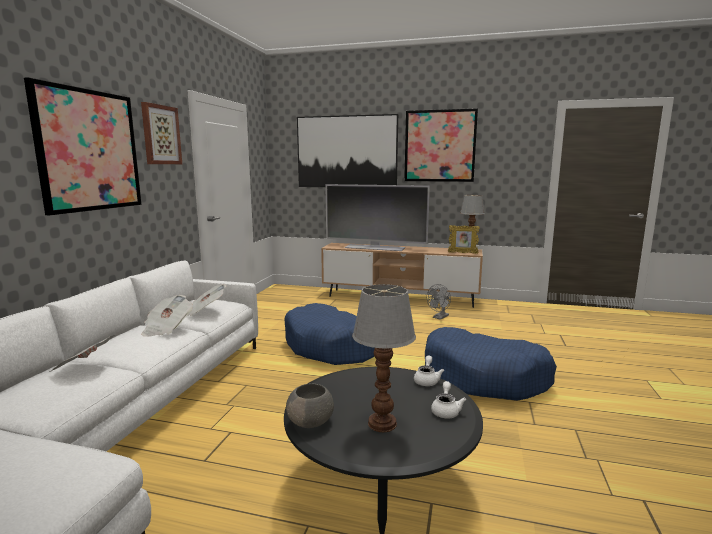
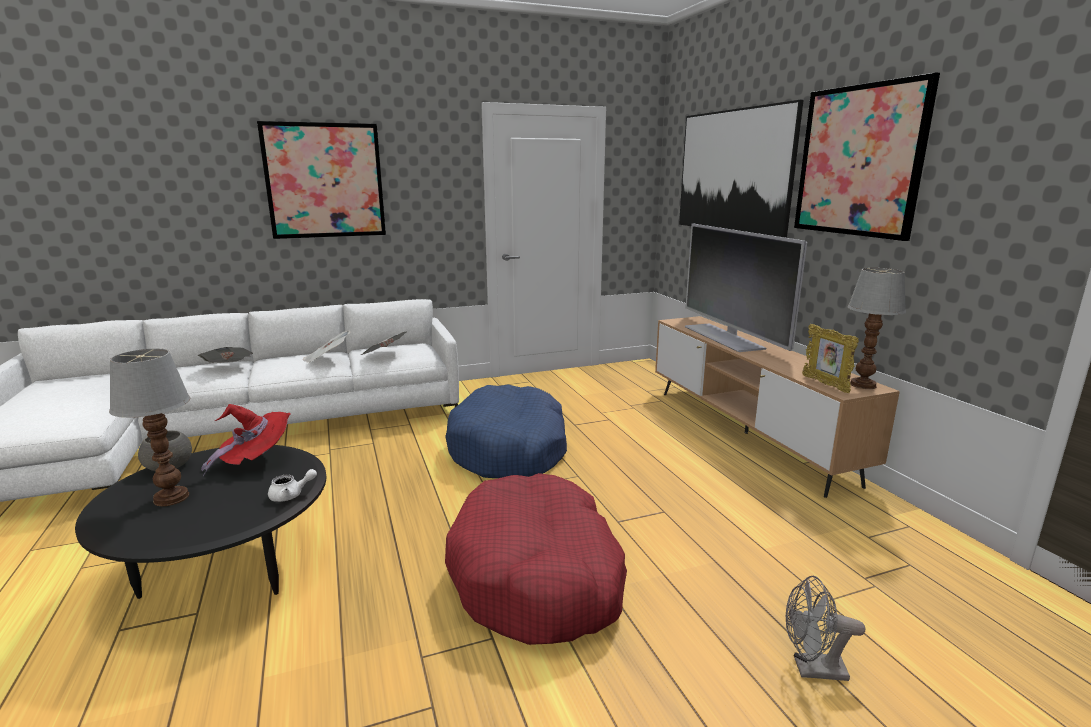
camera: 55 degrees right, 5 degrees up
picture [141,102,182,164] -> none
blue dog bed [425,327,557,401] -> red dog bed [445,473,627,645]
grey fan [427,284,451,320] -> grey fan moved to [786,575,865,681]
white teapot [431,381,467,418] -> none
none -> red hat [201,404,291,476]

